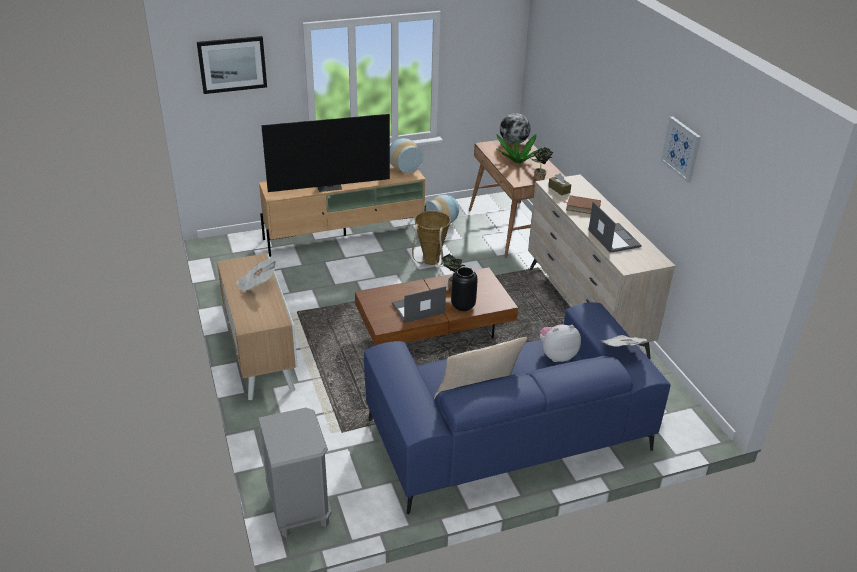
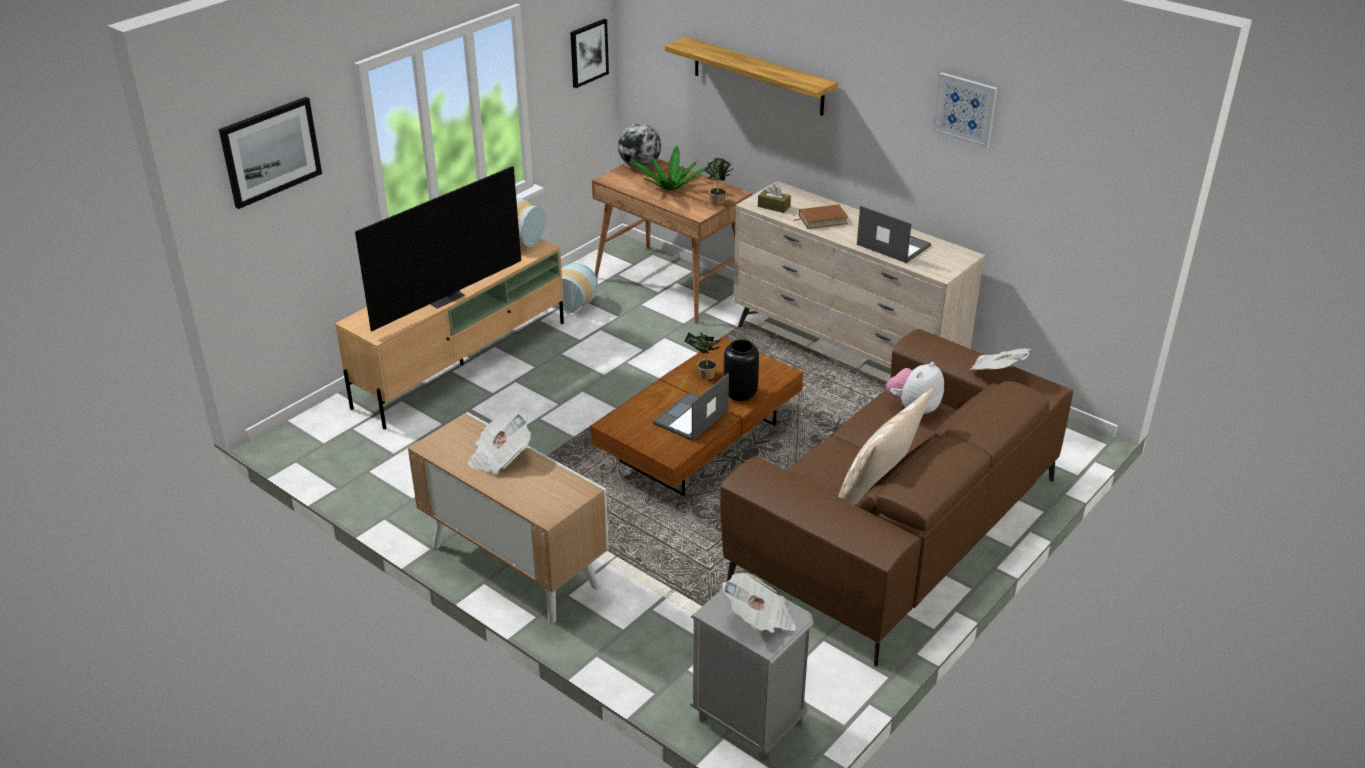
camera: 30 degrees left, 0 degrees up
blue sofa [364,302,671,514] -> brown sofa [720,329,1073,666]
basket [412,211,451,266] -> none
none -> picture [570,19,609,88]
none -> shelf [665,37,838,116]
none -> newspaper [722,573,796,633]

